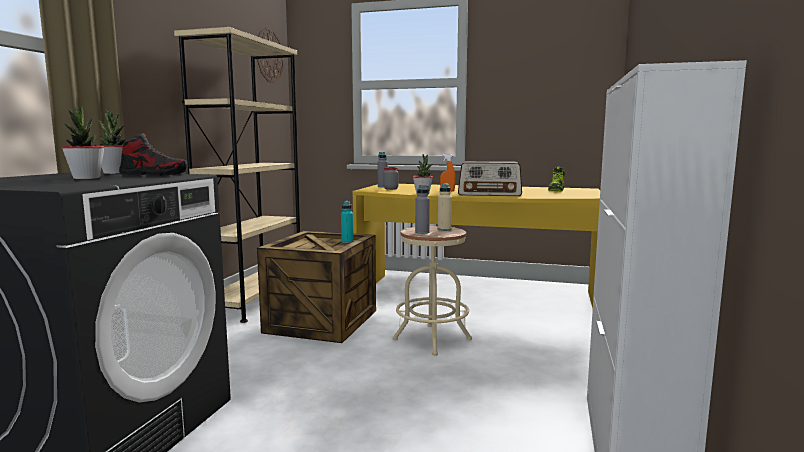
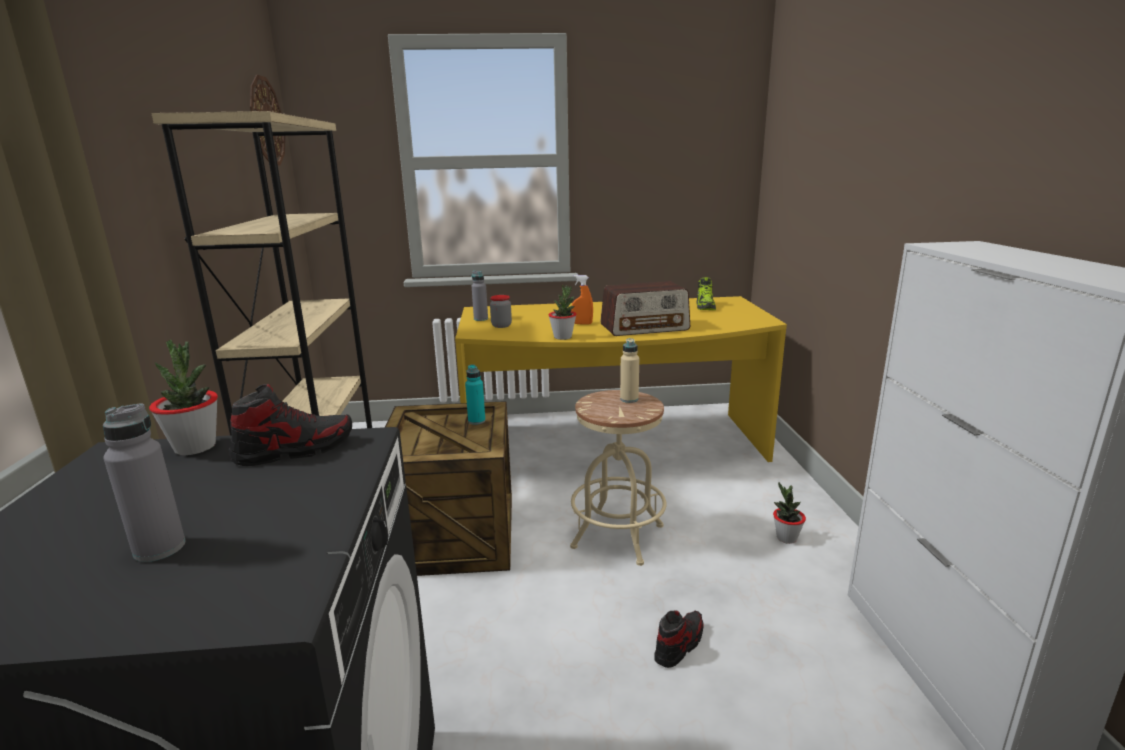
camera: 20 degrees left, 10 degrees up
potted plant [62,106,105,179] -> potted plant moved to [773,482,806,544]
grey bottle [415,185,430,234] -> grey bottle moved to [103,404,186,562]
none -> shoe [654,610,704,668]

